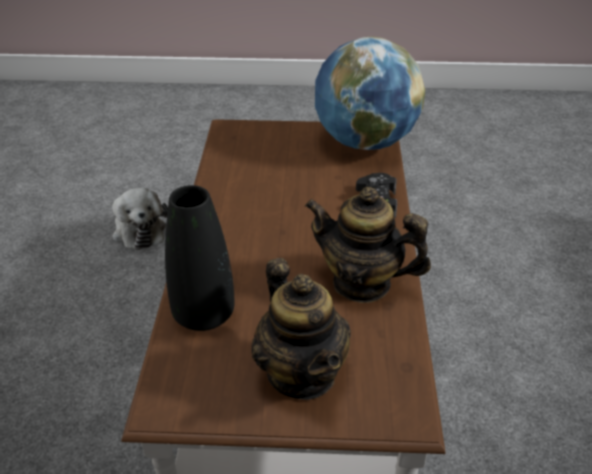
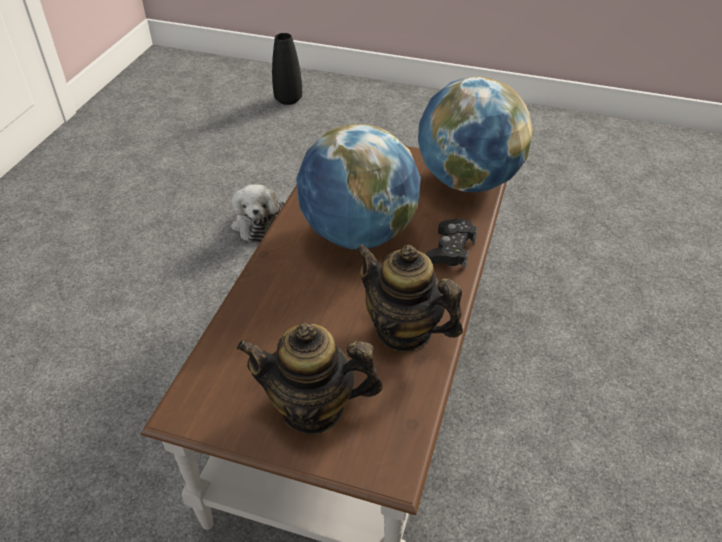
camera: 15 degrees right, 5 degrees up
black vase [165,185,235,331] -> black vase moved to [272,33,302,105]
teapot [251,258,351,400] -> teapot turned 105 degrees clockwise [237,323,383,434]
none -> globe [296,124,421,249]

